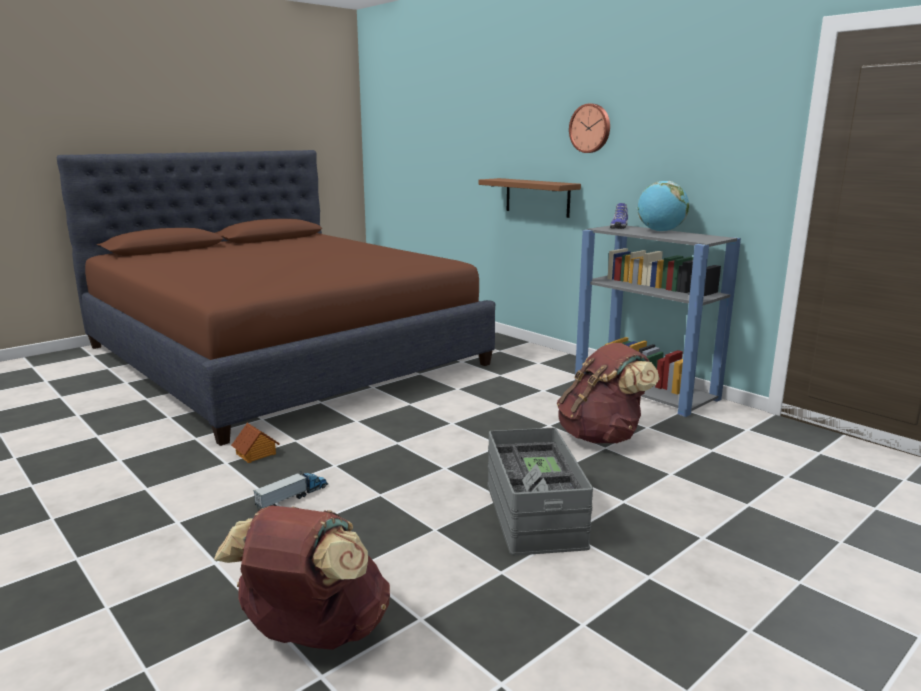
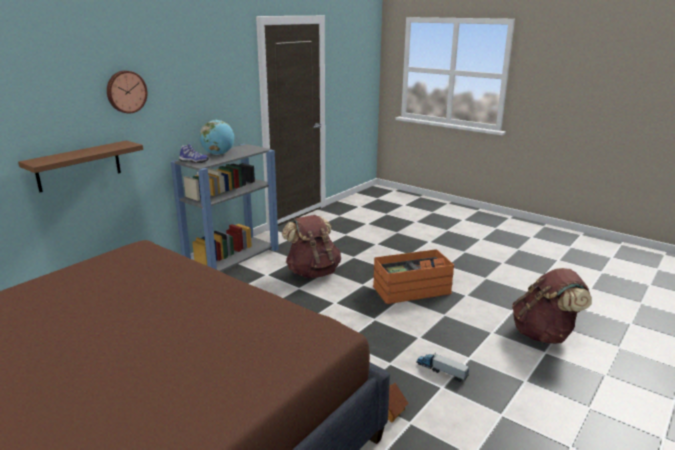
camera: 100 degrees left, 5 degrees up
grey storage box [487,428,593,556] -> orange storage box [373,249,454,304]

